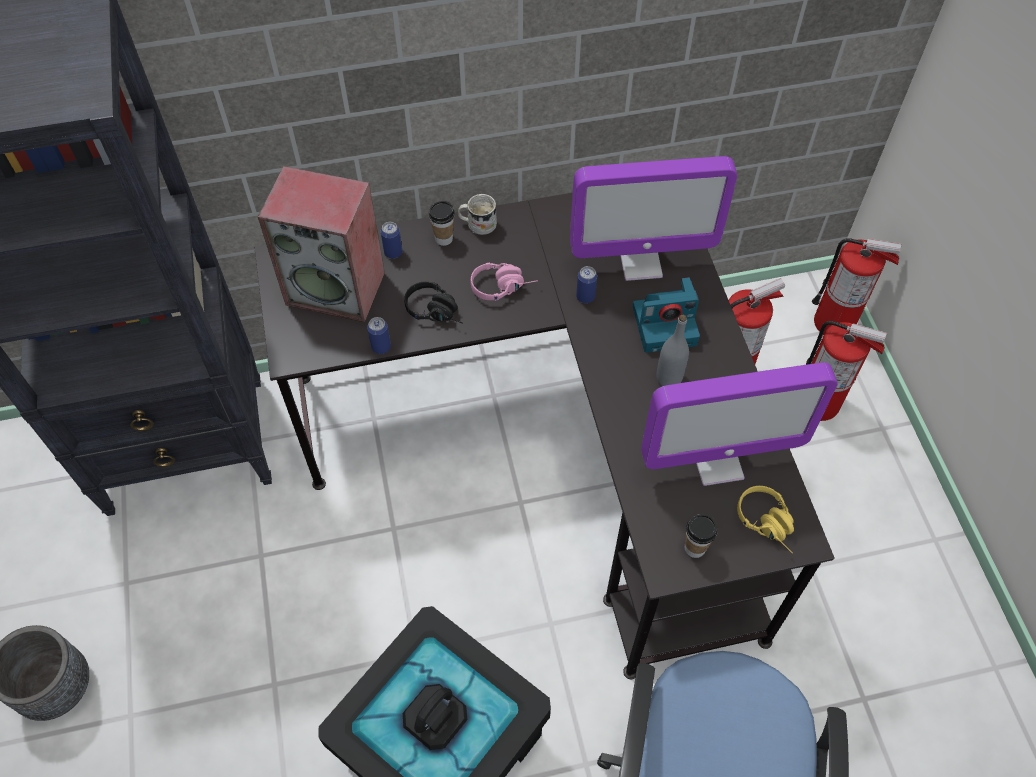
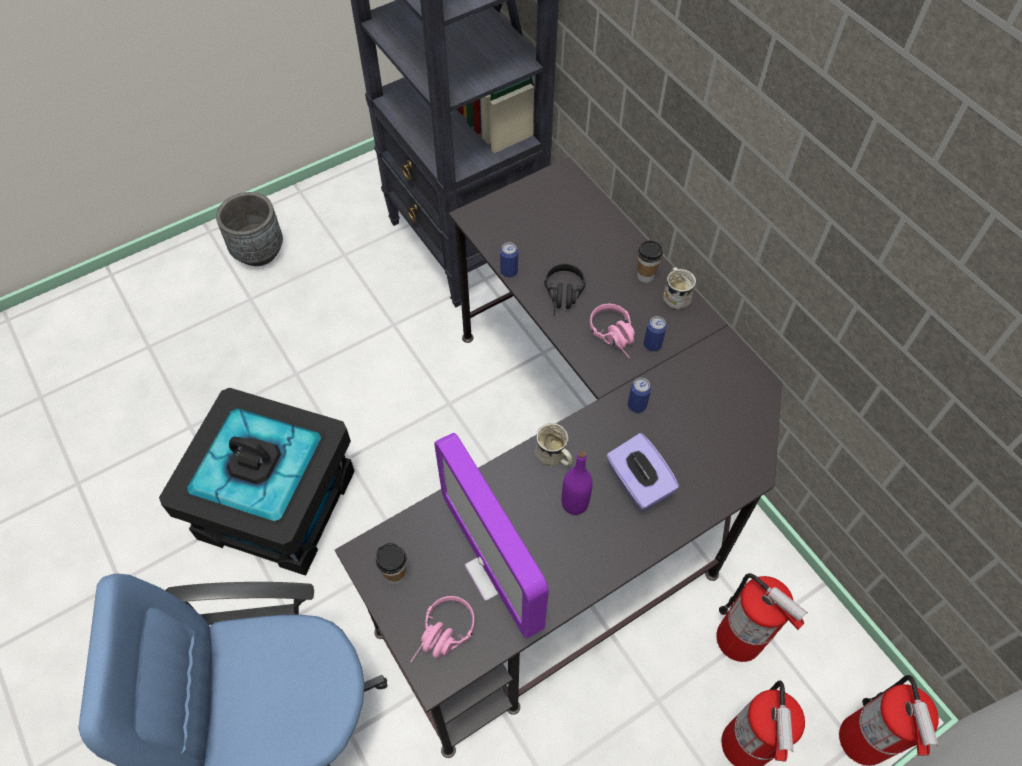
camera: 70 degrees right, 0 degrees up
speaker [258,166,385,322] -> none
can [381,222,402,259] -> can moved to [644,316,667,351]
monitor [570,156,737,281] -> none
camera [633,277,700,353] -> purple tissue box [607,433,679,511]
grey bottle [657,315,689,386] -> purple bottle [562,451,593,515]
yellow headphones [737,486,794,553] -> pink headphones [410,596,475,662]
none -> white mug [535,423,572,466]

